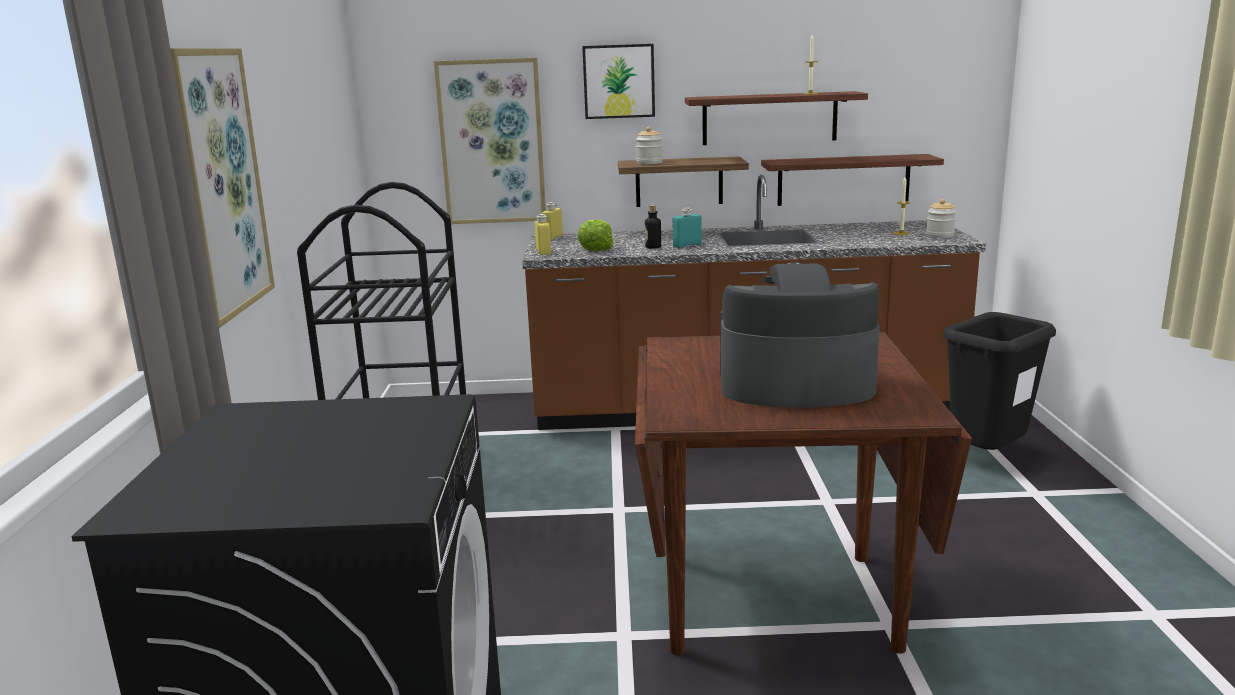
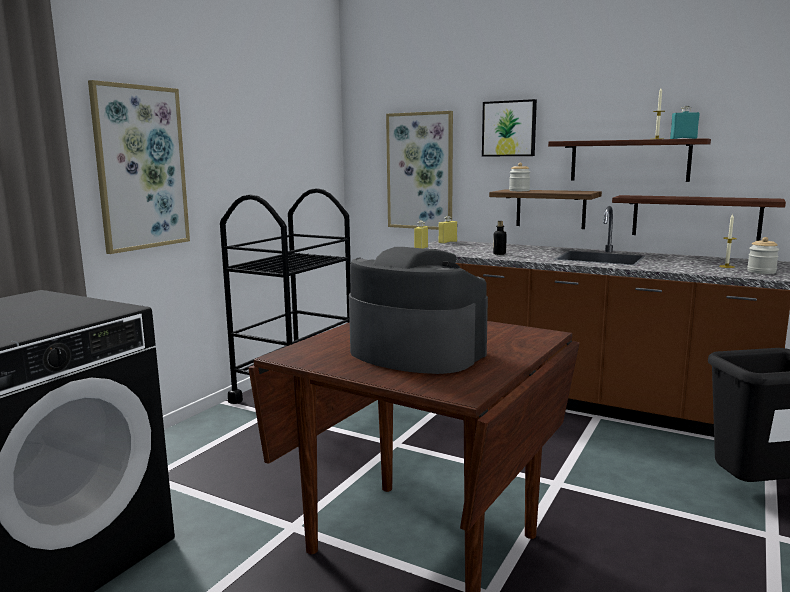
camera: 30 degrees right, 5 degrees down
lettuce [578,219,614,251] -> none
turquoise bottle [673,208,702,248] -> turquoise bottle moved to [670,106,699,139]

